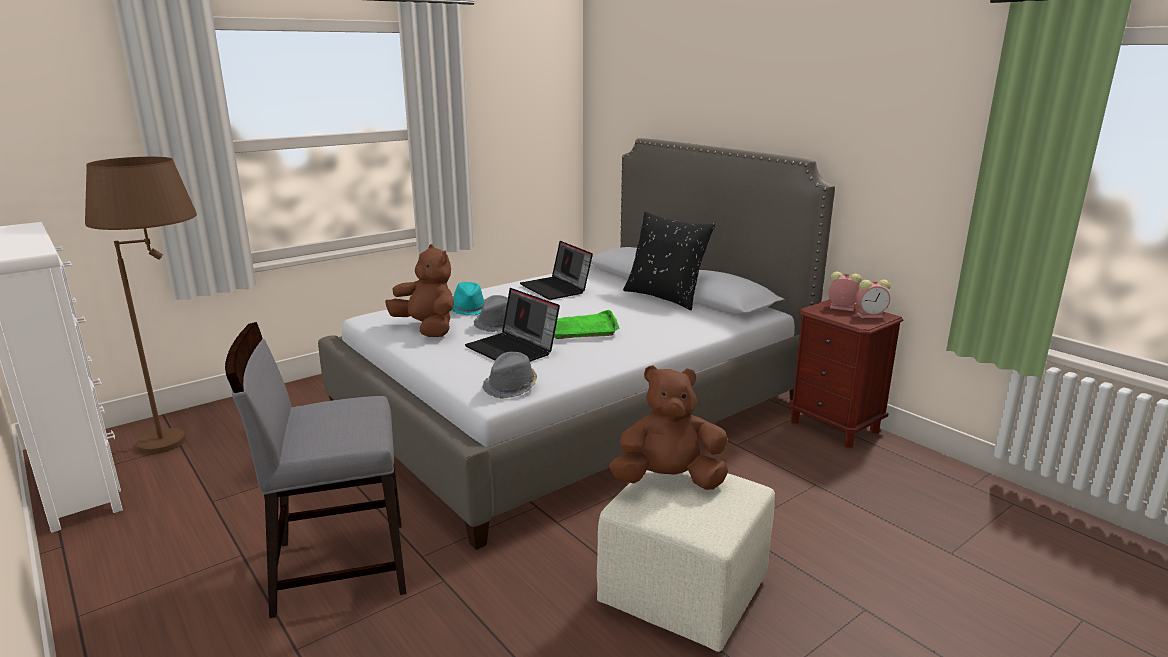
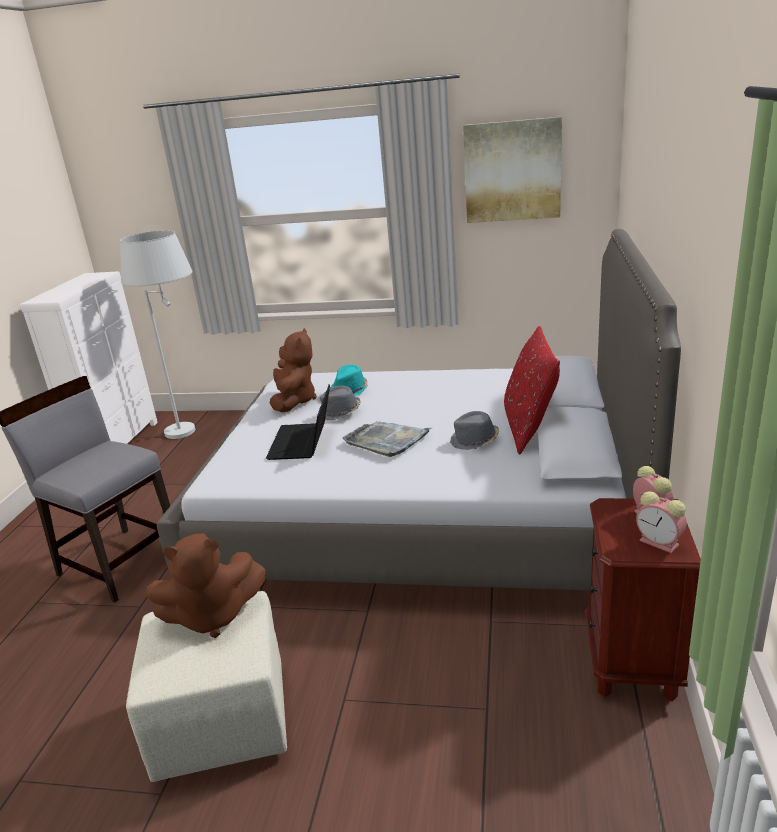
camera: 50 degrees right, 5 degrees up
brown floor lamp [85,157,197,454] -> white floor lamp [120,230,195,439]
grey hat [482,352,537,399] -> grey hat moved to [450,411,499,450]
laptop [520,241,593,300] -> none
green tray [554,310,620,339] -> grey tray [343,421,432,457]
brown plush toy [609,365,728,490] -> brown plush toy turned 120 degrees clockwise [146,533,266,638]
black pillow [623,212,715,310] -> red pillow [504,326,560,454]
none -> picture [463,117,562,223]

